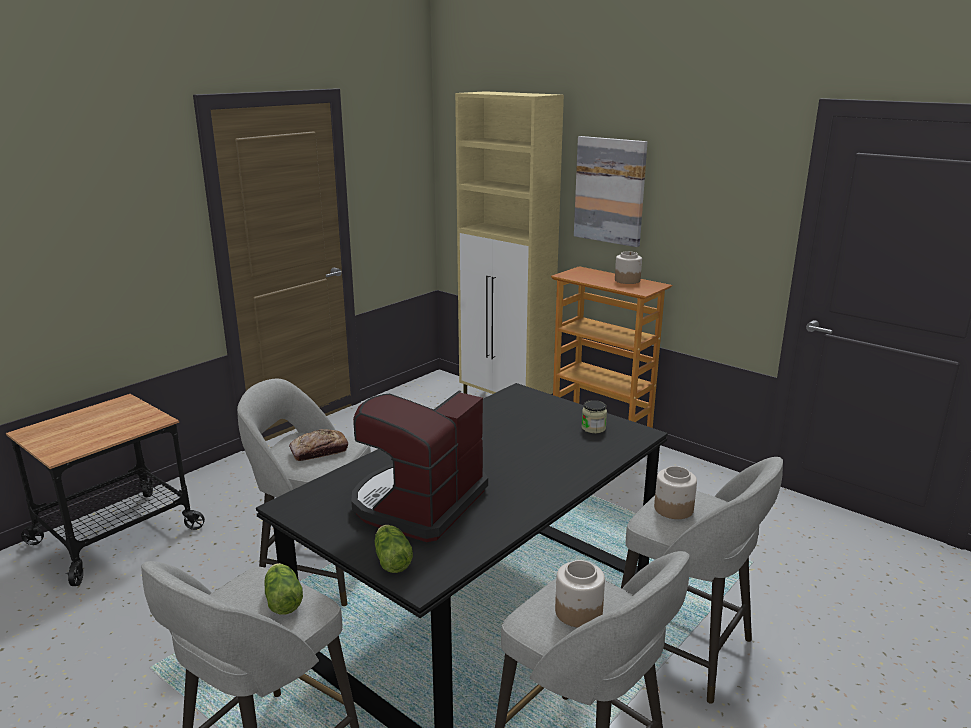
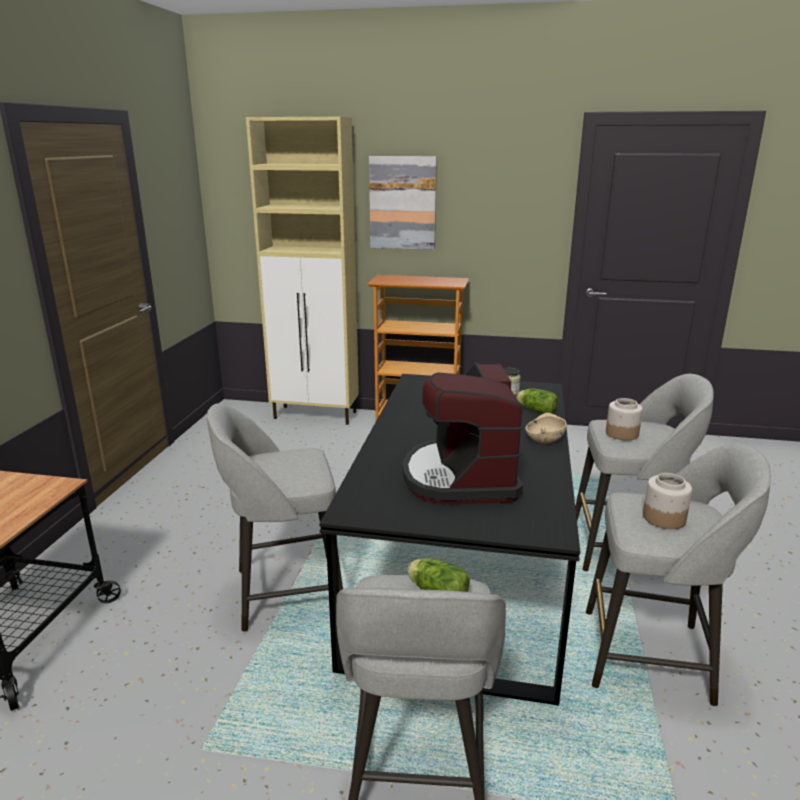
camera: 30 degrees left, 0 degrees up
bread [289,429,348,461] -> none
lettuce [375,525,413,573] -> lettuce moved to [516,389,558,414]
jar [615,251,642,284] -> none
none -> beige bowl [525,413,567,443]

